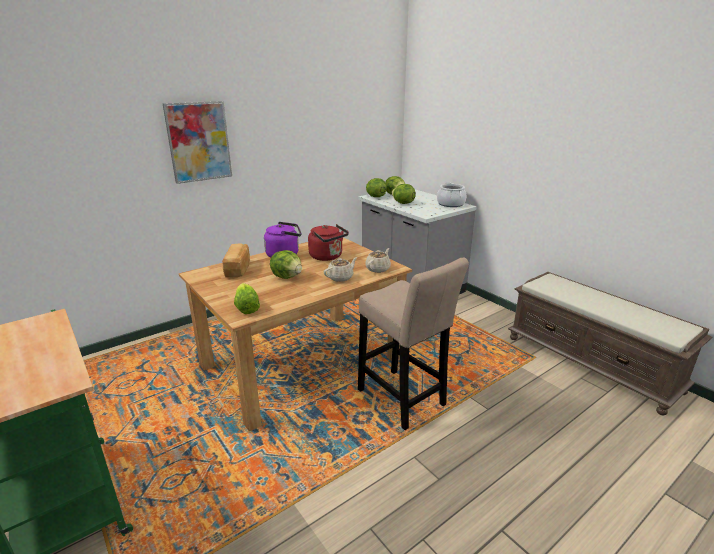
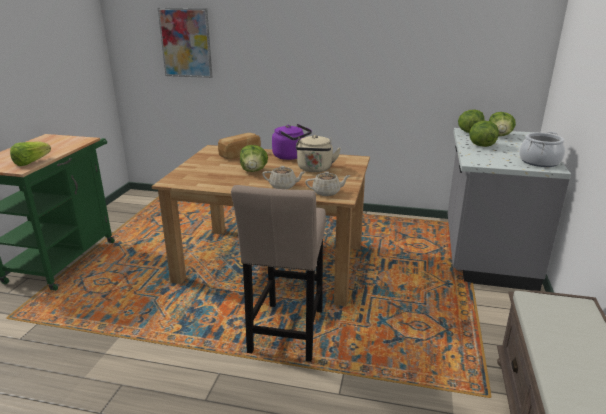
camera: 50 degrees right, 0 degrees up
picture [163,101,232,184] -> picture moved to [158,8,212,78]
lettuce [234,283,260,314] -> lettuce moved to [10,141,51,166]
red kettle [308,224,349,261] -> beige kettle [296,135,341,172]

